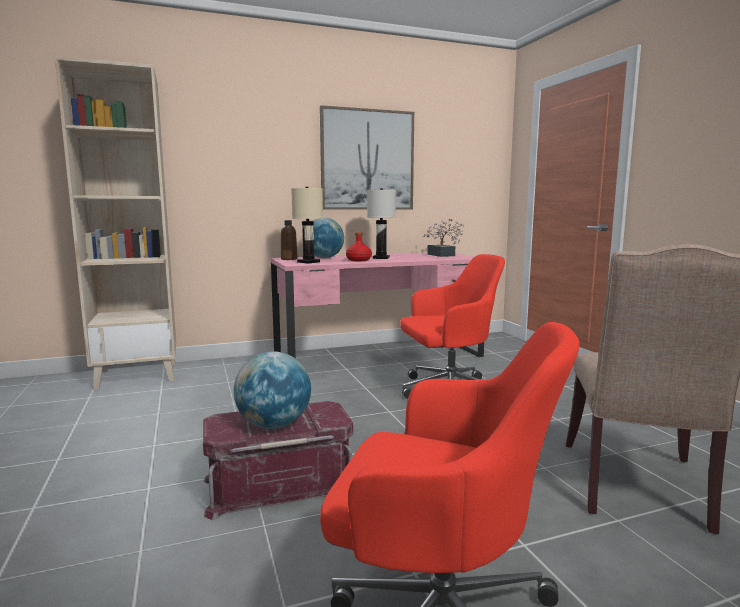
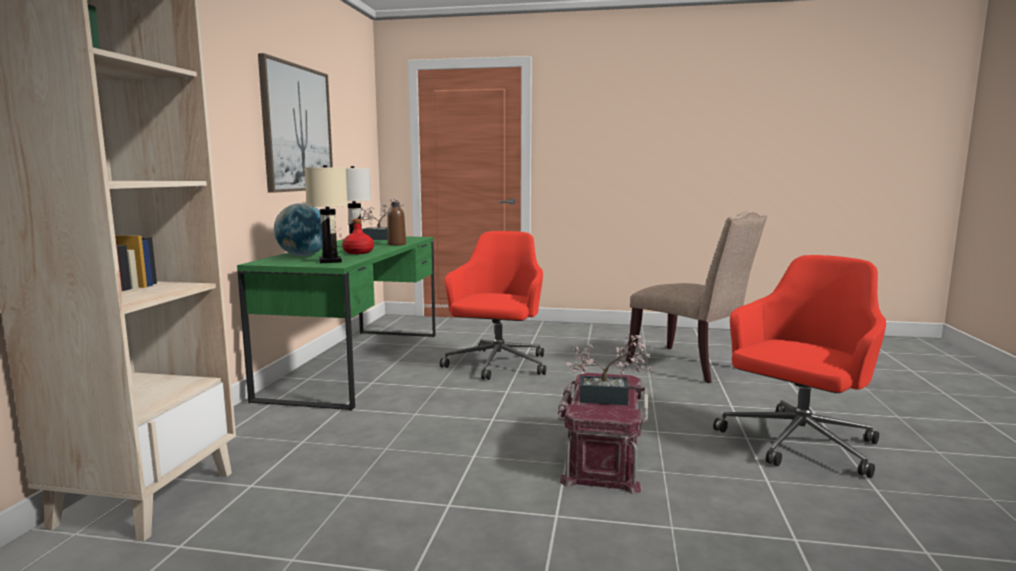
camera: 60 degrees left, 0 degrees up
globe [234,352,311,429] -> potted plant [566,335,652,405]
pink desk [271,253,484,358] -> green desk [237,236,436,411]
brown bottle [281,220,298,260] -> brown bottle moved to [387,202,406,246]

